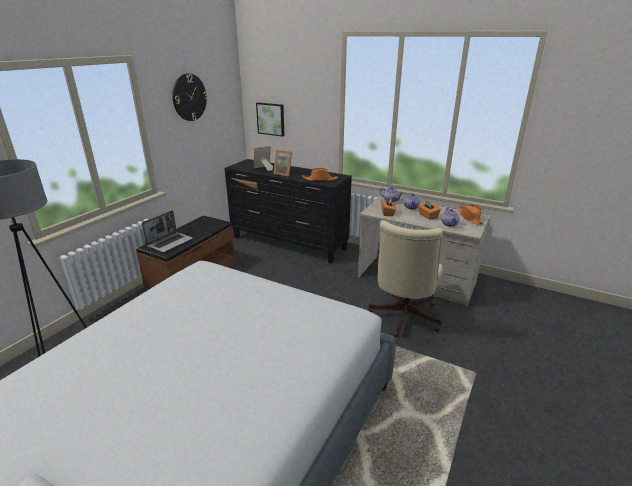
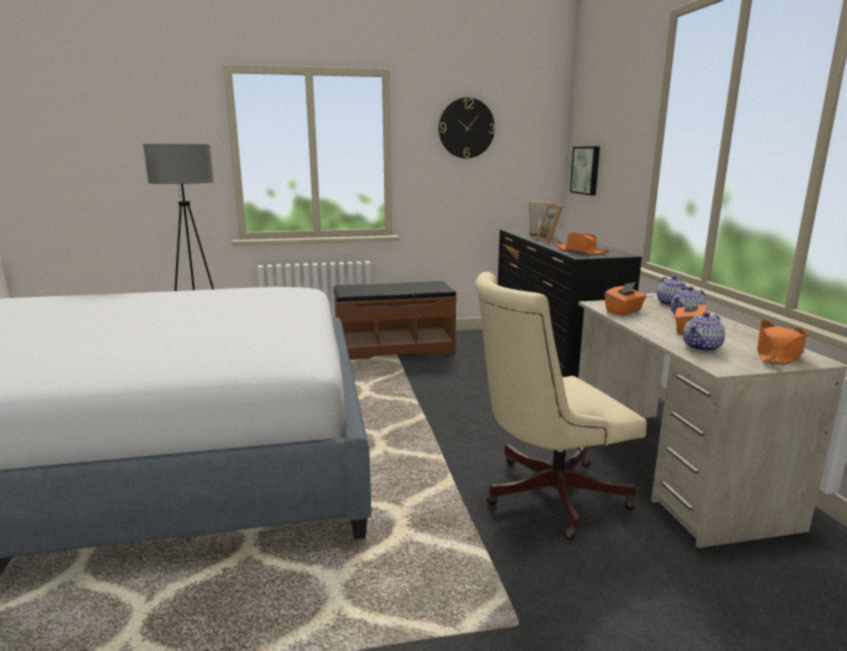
camera: 50 degrees right, 10 degrees down
laptop [142,210,193,252] -> none

